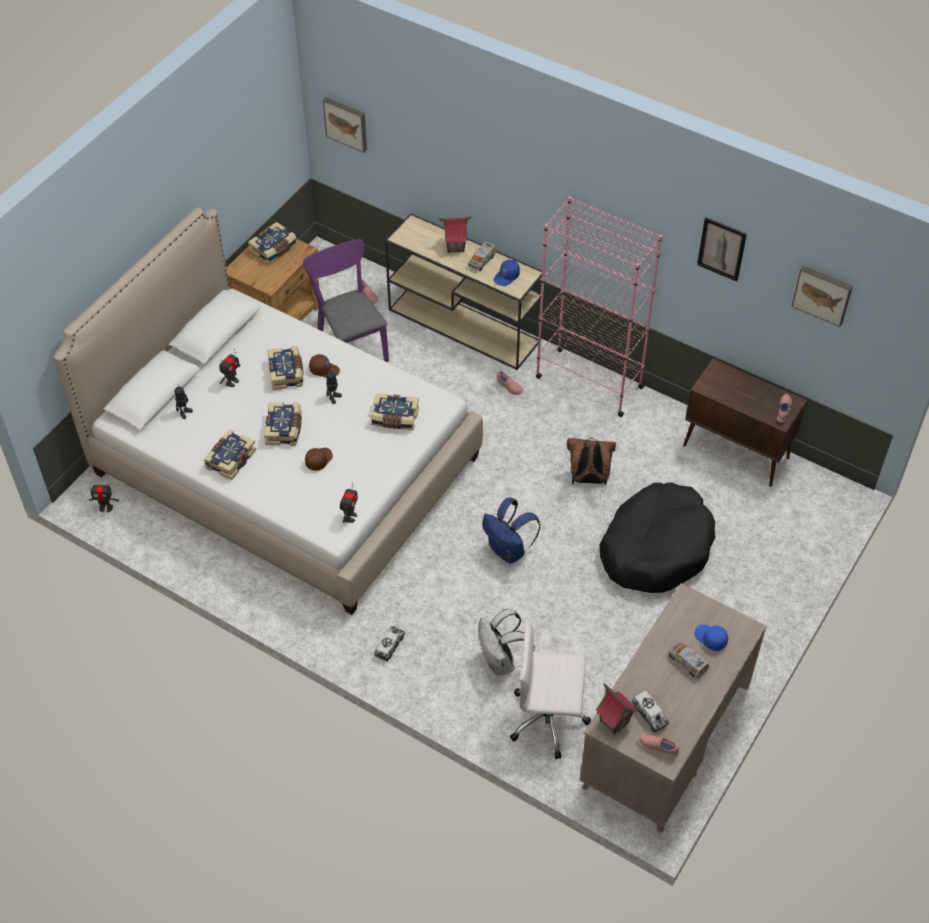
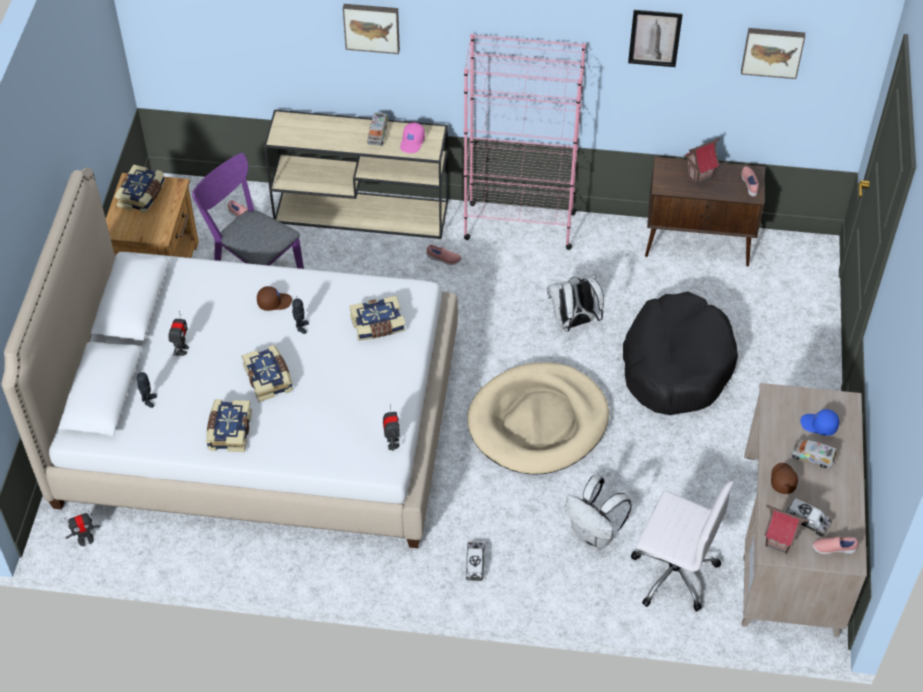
camera: 25 degrees left, 0 degrees up
book [267,346,303,390] -> none
brown cap [305,448,333,471] -> brown cap moved to [771,463,798,494]
picture [323,97,367,153] -> picture moved to [343,4,400,54]
toy house [439,217,472,253] -> toy house moved to [684,138,720,185]
blue backpack [482,497,541,564] -> beige dog bed [467,362,609,475]
blue cap [494,260,520,286] -> pink cap [400,122,425,153]
white office chair [510,621,591,759] -> white office chair turned 135 degrees counterclockwise [631,481,734,611]
brown backpack [567,438,616,485] -> white backpack [547,273,604,332]

